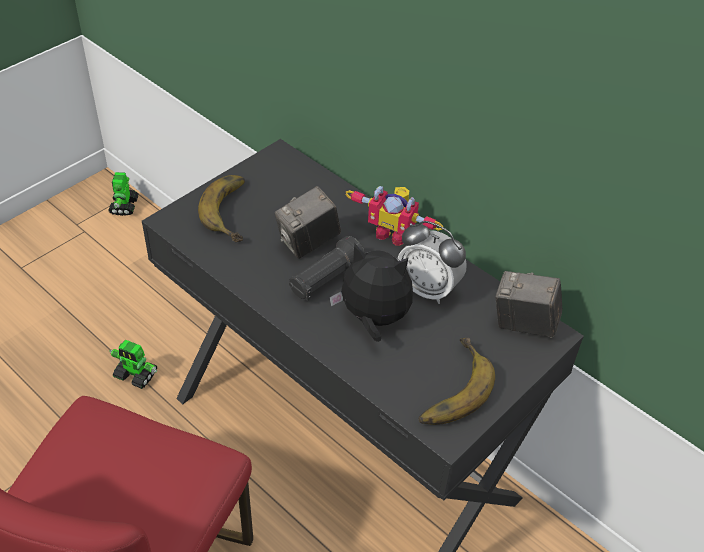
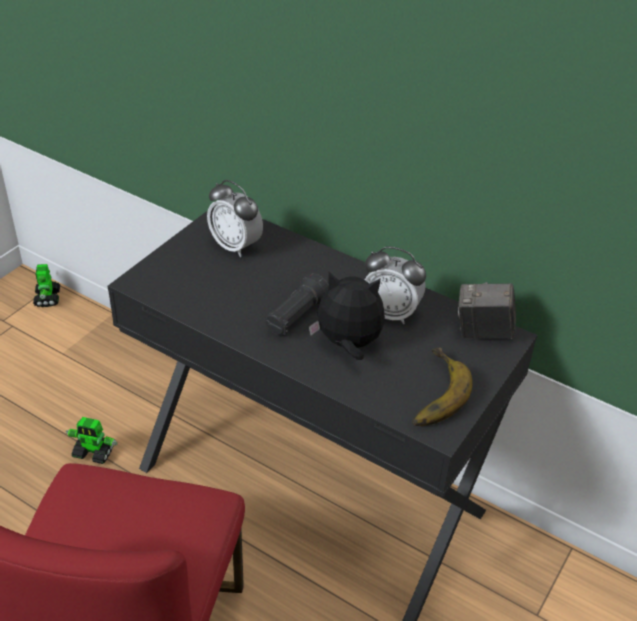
camera: 10 degrees left, 5 degrees down
banana [198,175,245,242] -> none
camera [275,186,341,259] -> none
toy robot [345,186,443,246] -> none
none -> alarm clock [207,180,263,257]

